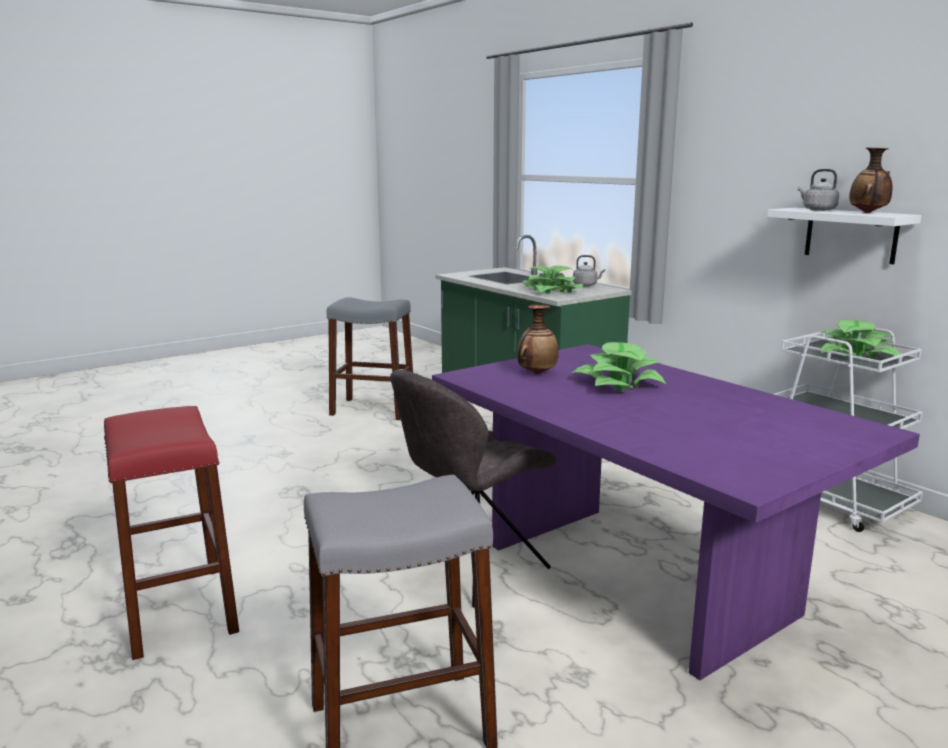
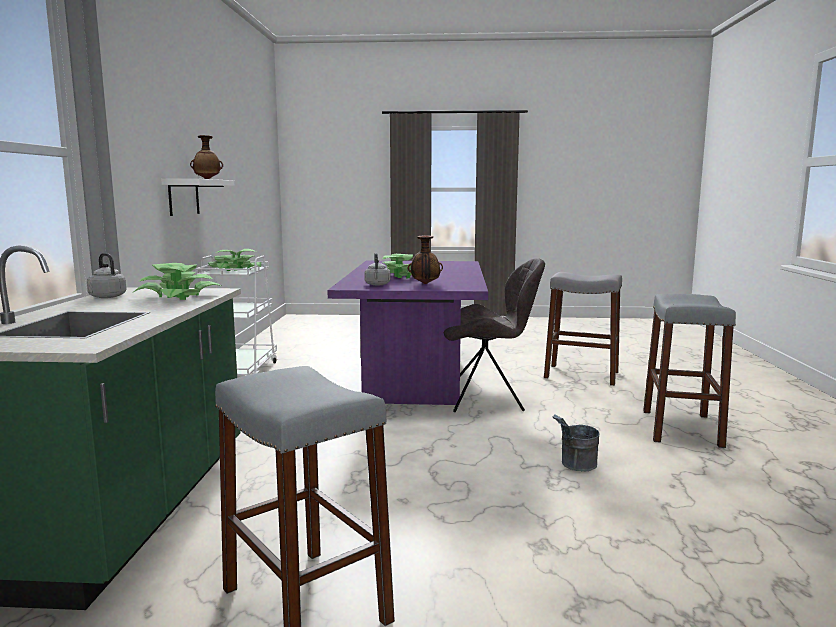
camera: 140 degrees left, 5 degrees down
red stool [104,406,239,660] -> grey stool [643,294,736,448]
grey kettle [798,169,839,211] -> grey kettle moved to [365,252,390,286]
none -> grey bucket [552,414,600,471]

